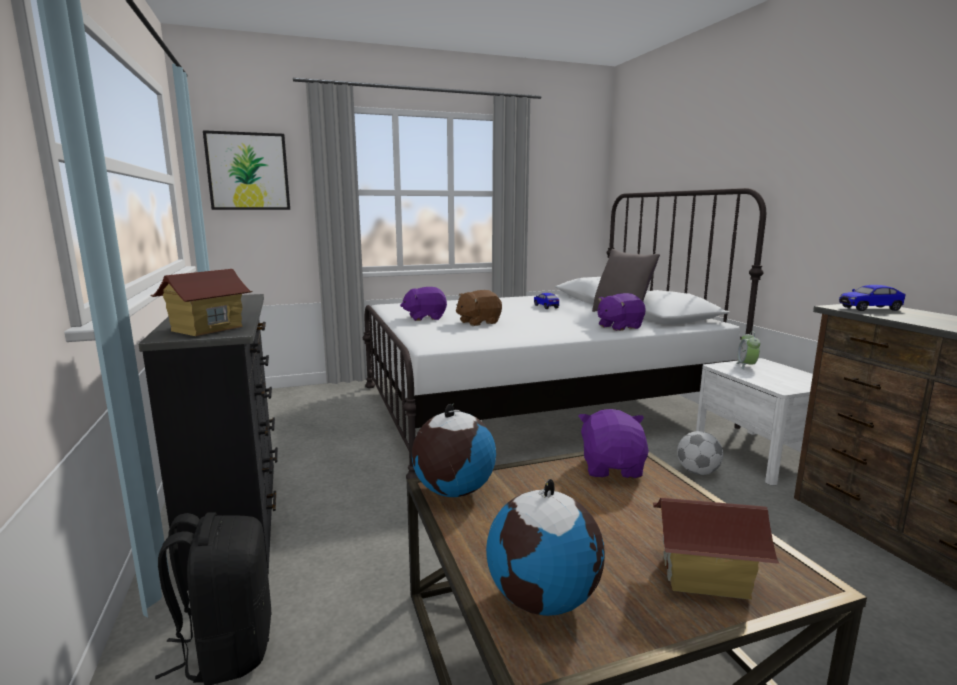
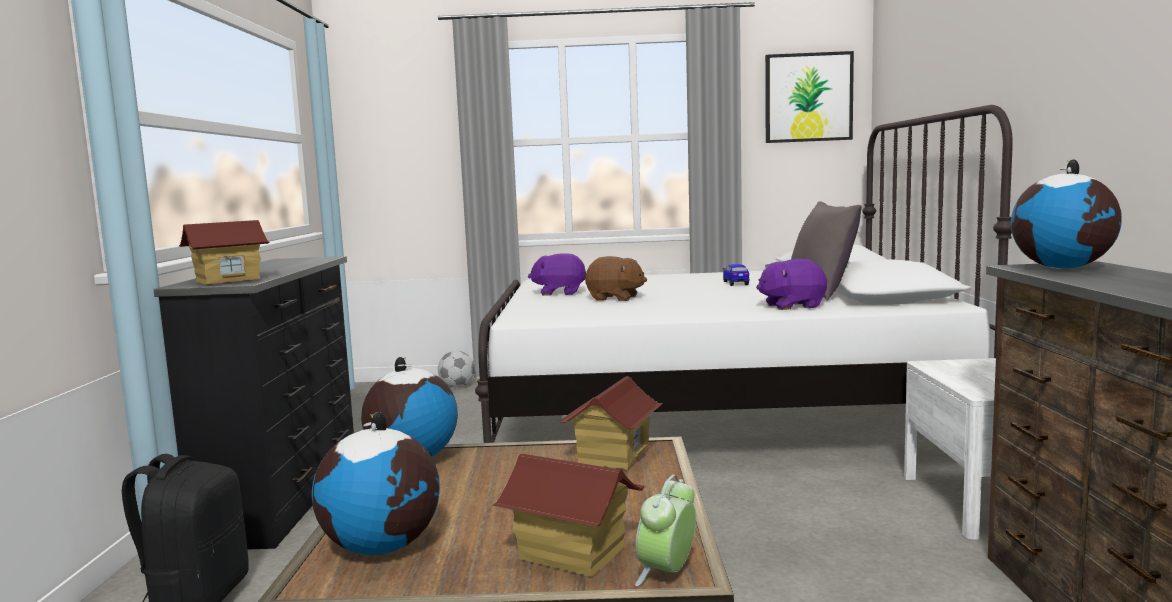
camera: 20 degrees right, 5 degrees down
picture [203,130,290,210] -> picture moved to [765,51,854,143]
brown plush toy [456,290,502,326] -> brown plush toy turned 150 degrees counterclockwise [585,256,647,301]
purple plush toy [579,409,649,478] -> toy house [559,376,663,469]
football [677,431,723,475] -> football moved to [438,351,475,387]
alarm clock [736,331,760,370] -> alarm clock moved to [635,474,696,586]
toy car [839,285,906,311] -> globe [1011,159,1122,269]

